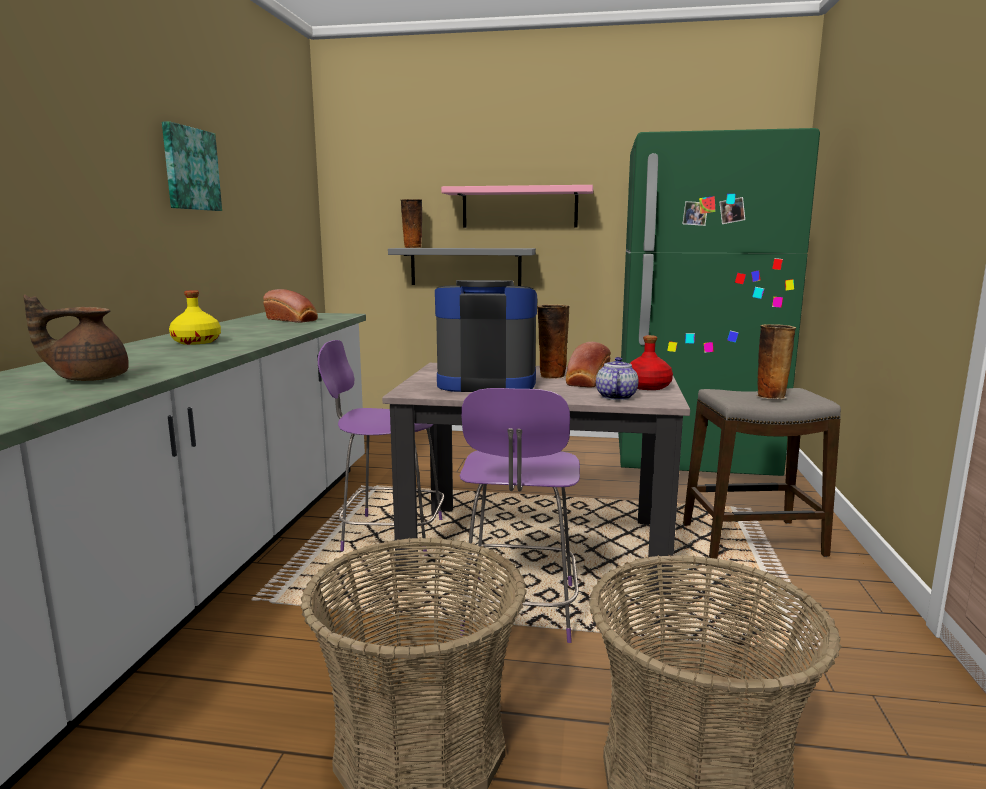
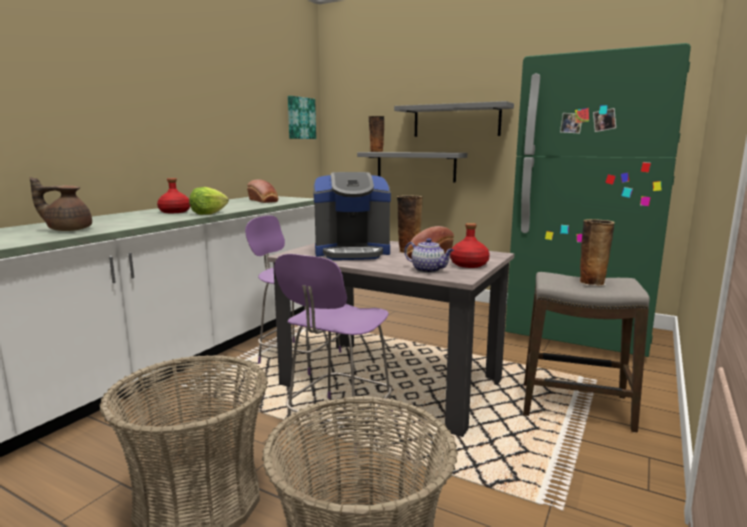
camera: 20 degrees right, 0 degrees up
picture [162,121,222,211] -> picture moved to [288,96,316,139]
yellow bottle [169,290,221,345] -> red bottle [157,178,190,213]
coffee machine [435,280,537,392] -> coffee machine turned 150 degrees clockwise [313,172,391,260]
pink shelf [441,185,593,228] -> grey shelf [394,101,514,137]
teapot [596,357,638,400] -> teapot turned 90 degrees clockwise [404,238,454,273]
none -> lettuce [189,187,229,215]

